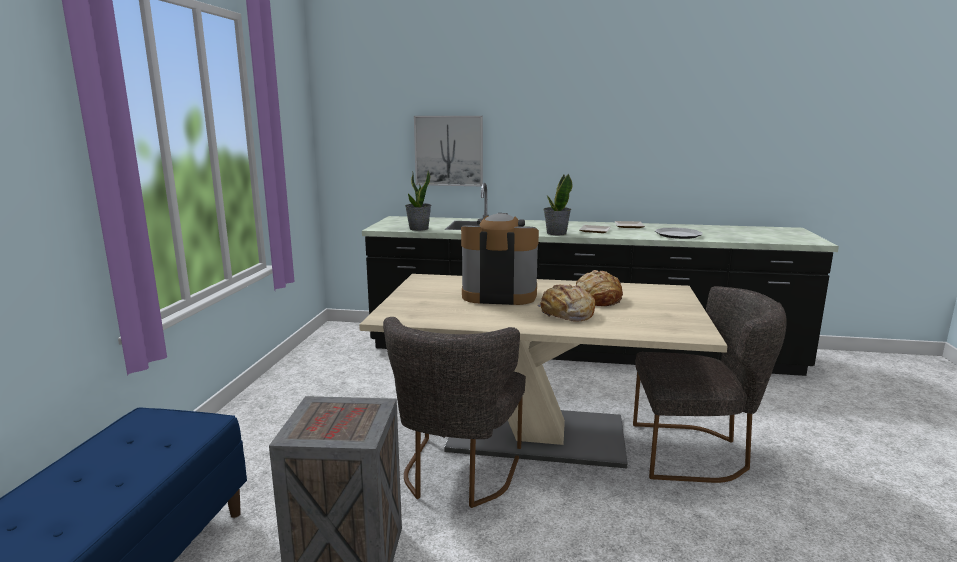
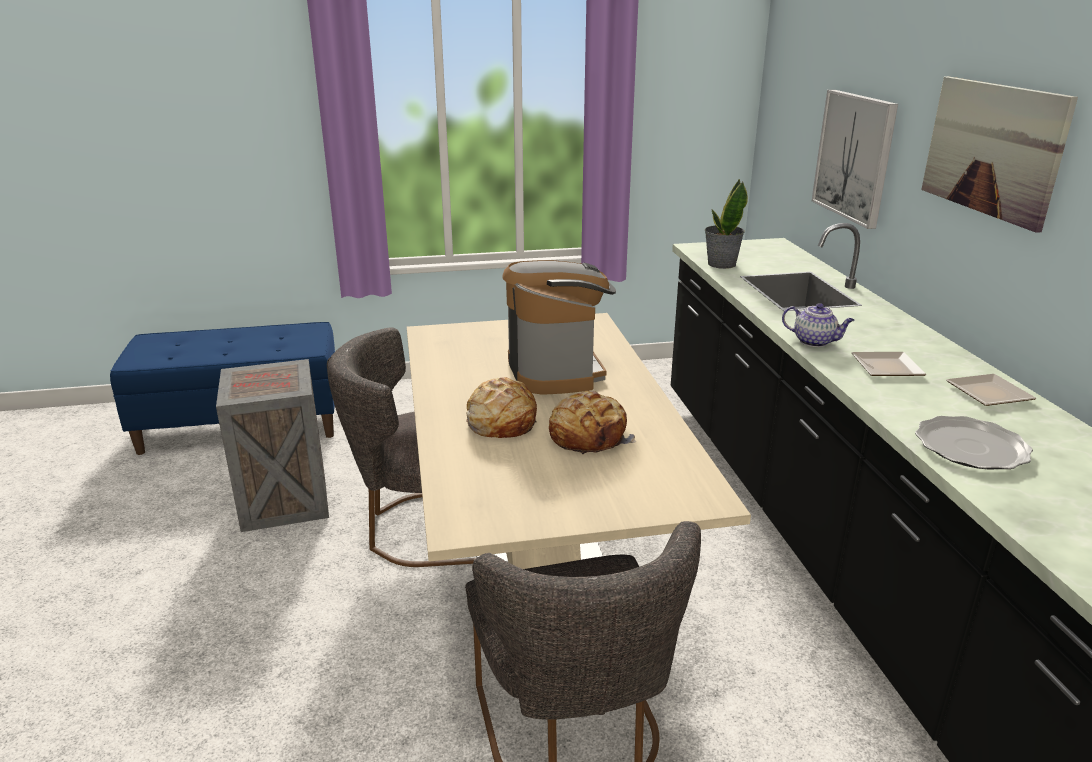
camera: 70 degrees right, 10 degrees up
potted plant [544,173,572,235] -> teapot [782,303,855,347]
none -> picture [921,76,1078,233]

